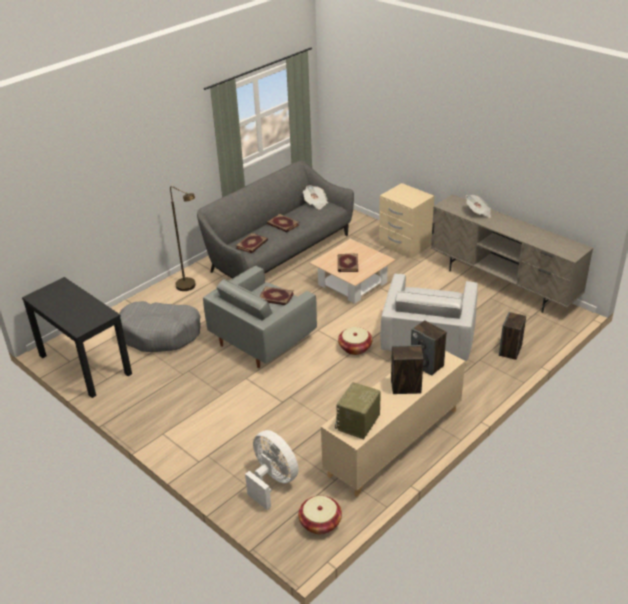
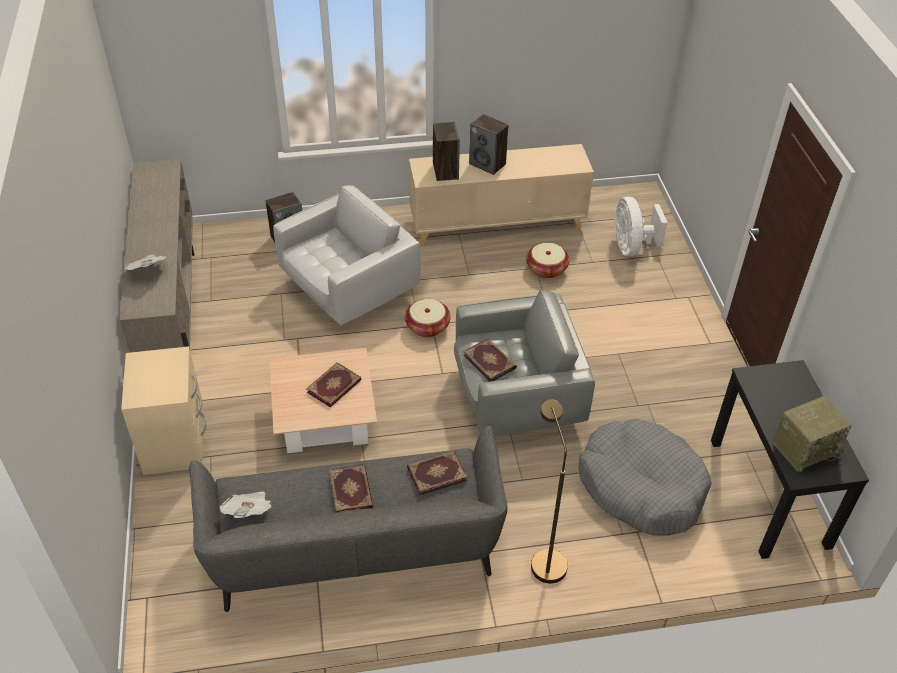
camera: 145 degrees left, 10 degrees up
basket [298,496,342,534] -> basket moved to [526,243,570,279]
radio [335,382,381,439] -> radio moved to [773,396,851,472]

